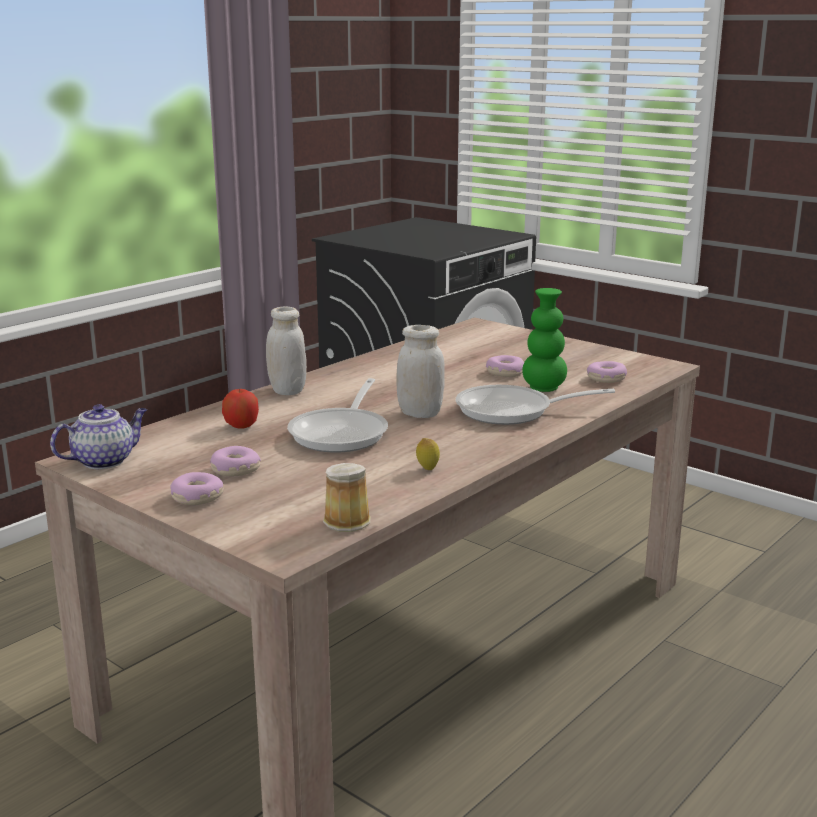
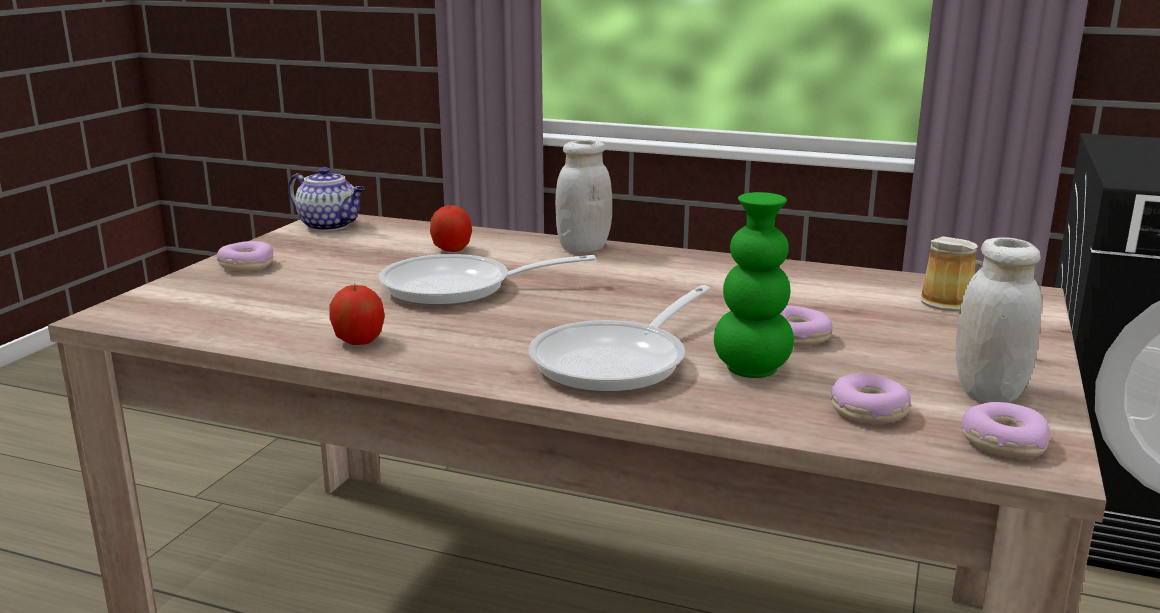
camera: 70 degrees right, 0 degrees up
donut [210,446,261,476] -> donut moved to [961,402,1052,458]
mug [323,463,371,532] -> mug moved to [919,236,983,311]
white jar [396,325,445,418] -> white jar moved to [956,237,1041,403]
lemon [416,438,440,470] -> apple [329,284,385,345]
frying pan [456,385,615,425] -> frying pan turned 120 degrees counterclockwise [529,285,711,393]

